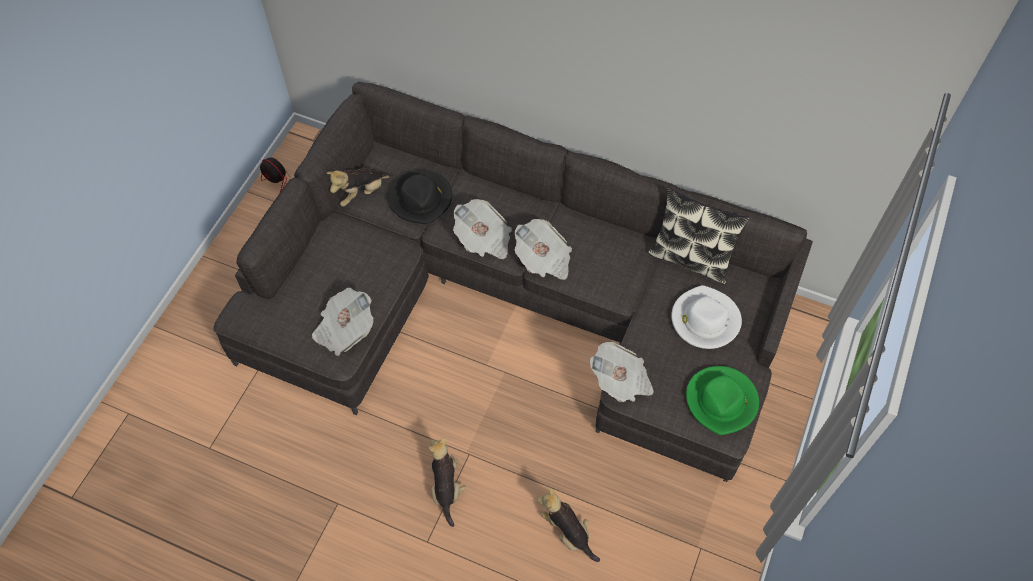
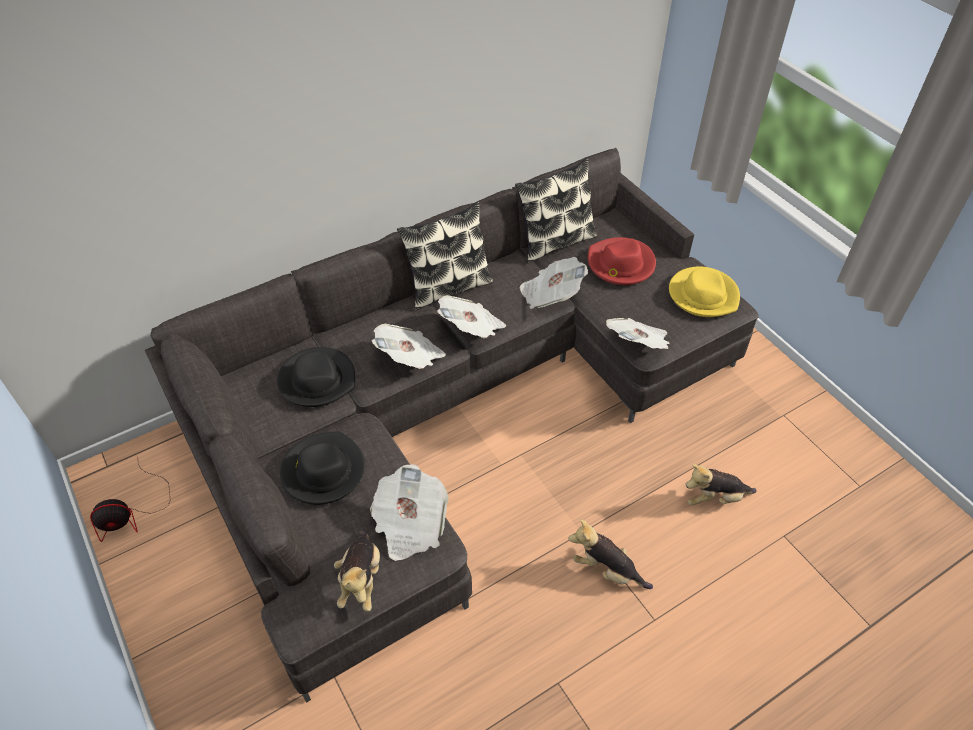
camera: 55 degrees left, 10 degrees down
plush toy [327,168,393,207] -> plush toy moved to [334,531,380,612]
white hat [671,285,742,349] -> red hat [588,237,656,285]
green hat [686,366,759,435] -> yellow hat [669,266,740,317]
none -> black hat [280,432,365,505]
none -> pillow [397,202,493,310]
none -> newspaper [520,257,588,309]

